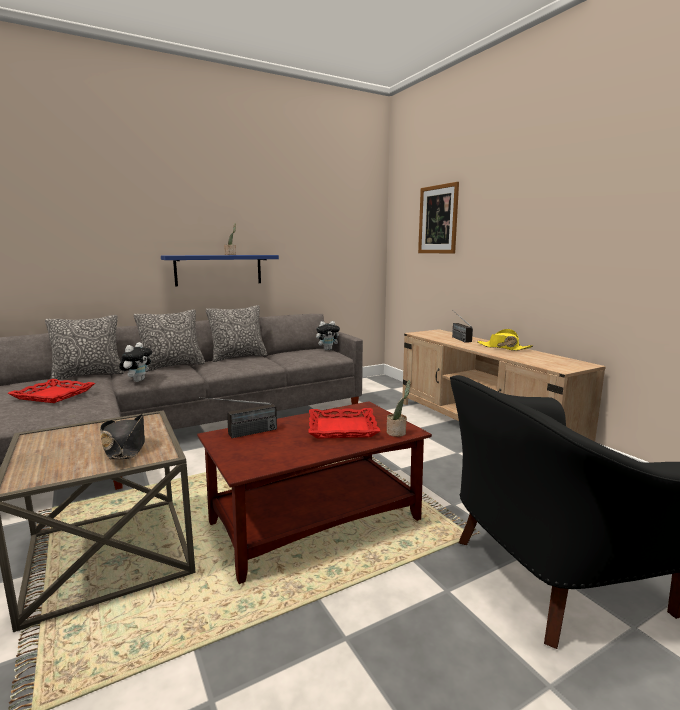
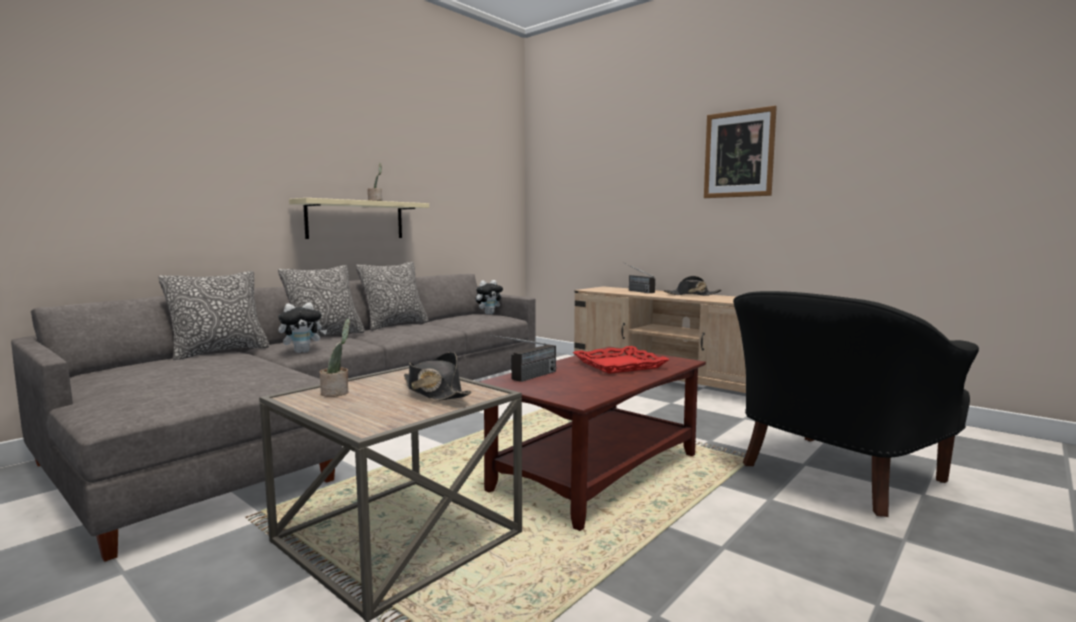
camera: 20 degrees left, 5 degrees down
red tray [7,379,95,403] -> none
plush toy [119,342,152,382] -> plush toy turned 60 degrees clockwise [278,302,327,353]
blue shelf [161,255,279,286] -> beige shelf [289,198,429,239]
potted plant [387,380,411,437] -> potted plant moved to [320,319,350,397]
picture [418,182,459,254] -> picture moved to [704,106,777,198]
yellow hat [477,329,533,351] -> black hat [664,276,721,296]

